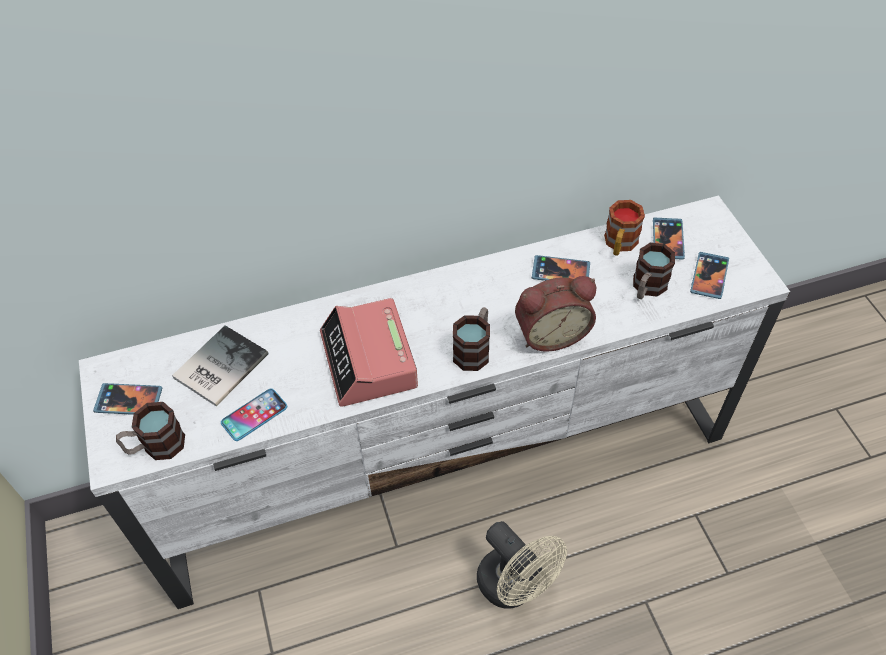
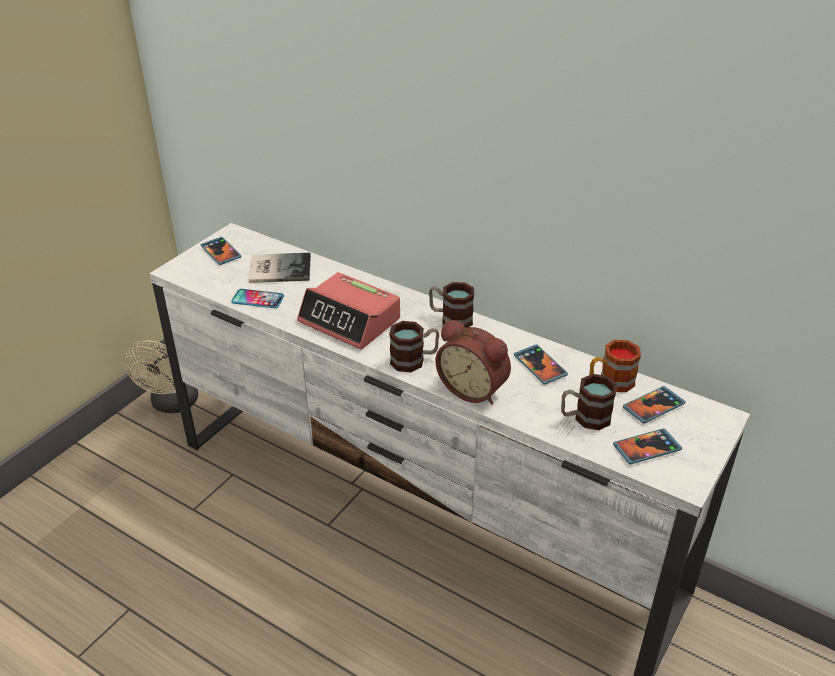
camera: 50 degrees right, 15 degrees down
mug [116,402,185,460] -> mug moved to [429,282,474,328]
alarm clock [320,298,418,407] -> alarm clock turned 90 degrees counterclockwise [297,272,400,350]
beige fan [477,521,567,609] -> beige fan moved to [124,339,198,413]

